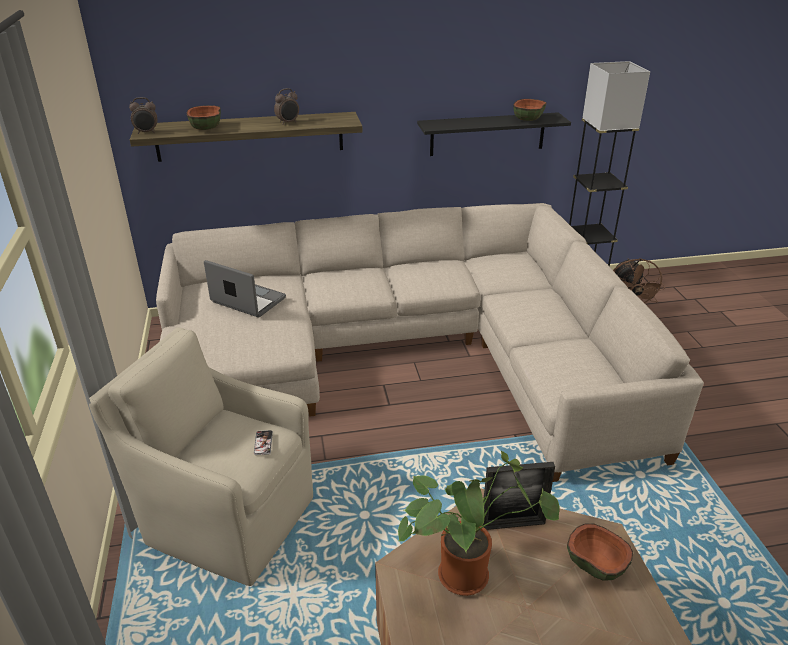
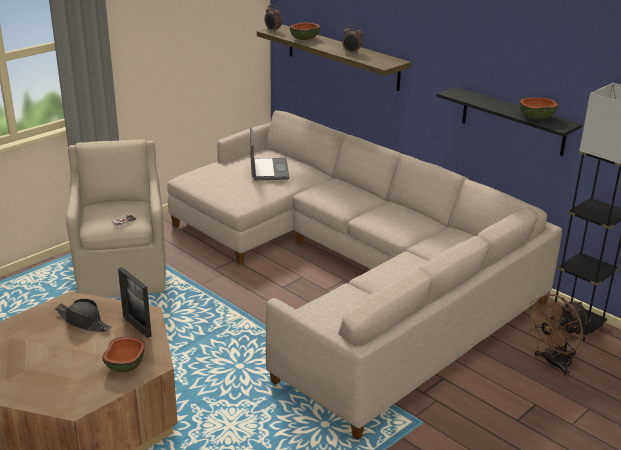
camera: 55 degrees right, 5 degrees down
potted plant [398,451,559,596] -> black hat [55,298,111,332]

